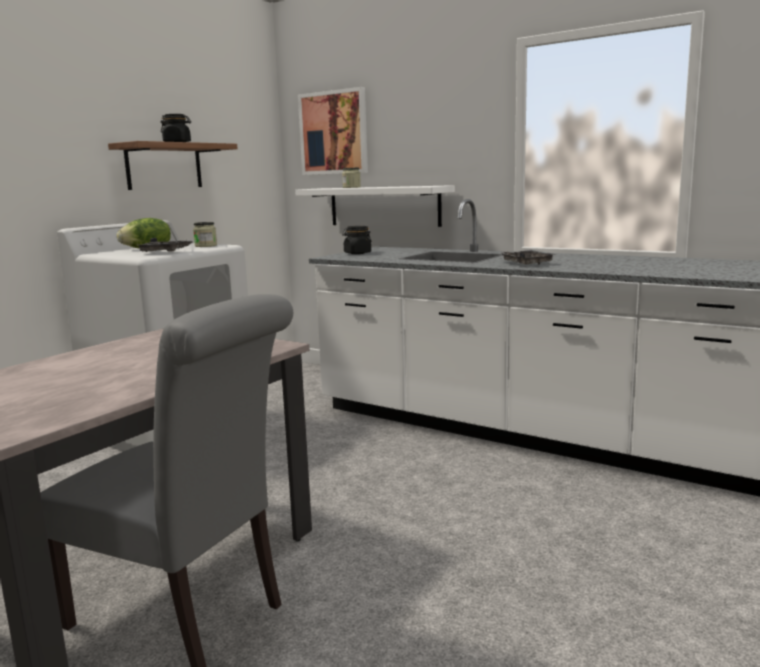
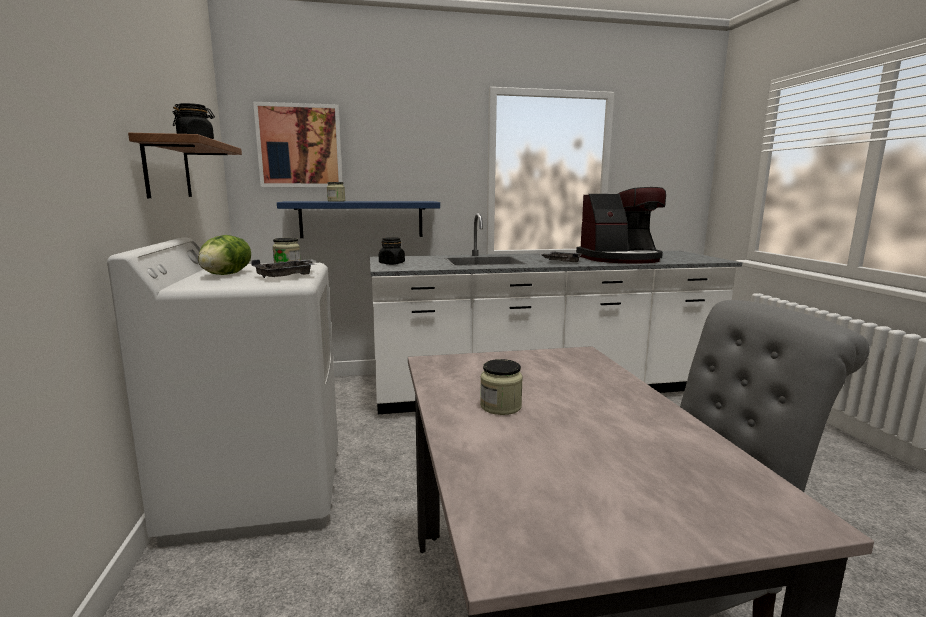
camera: 45 degrees left, 0 degrees up
white shelf [295,185,455,227] -> blue shelf [277,201,440,238]
none -> jar [480,359,523,415]
none -> coffee machine [576,187,666,264]

